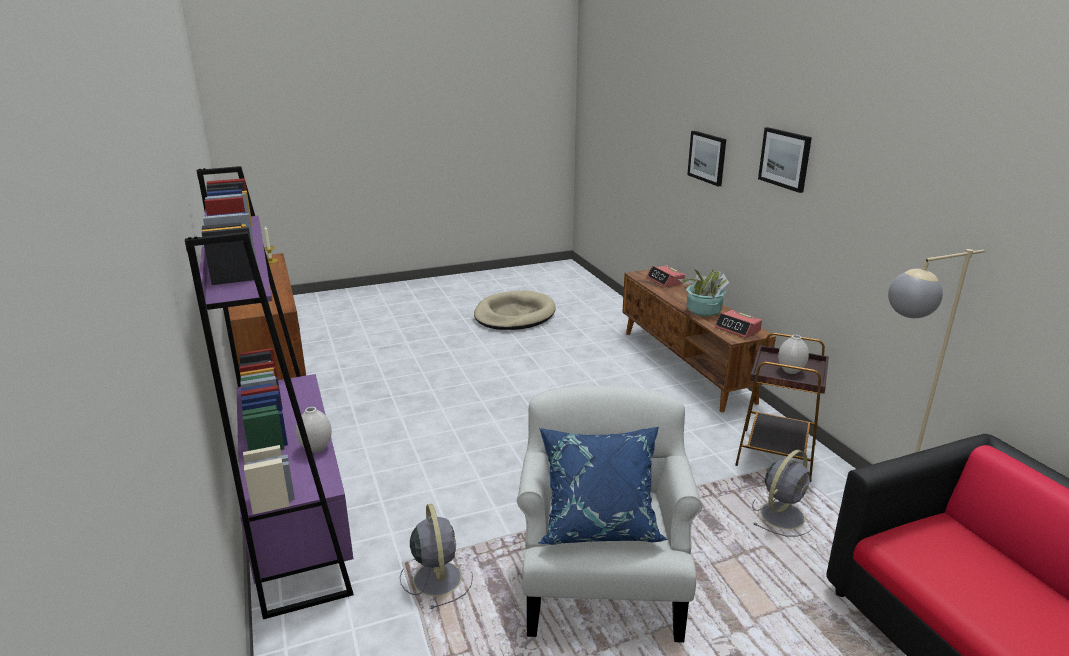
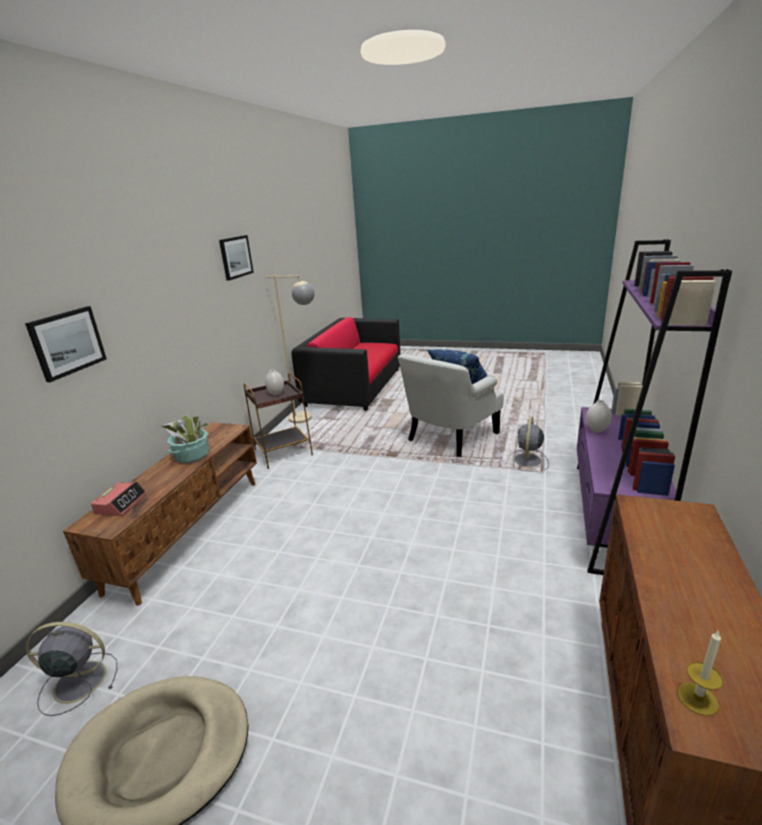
camera: 140 degrees left, 0 degrees up
alarm clock [714,310,762,338] -> none
grey fan [752,450,812,537] -> grey fan moved to [26,622,117,716]
picture [758,127,812,193] -> picture moved to [219,235,254,281]

